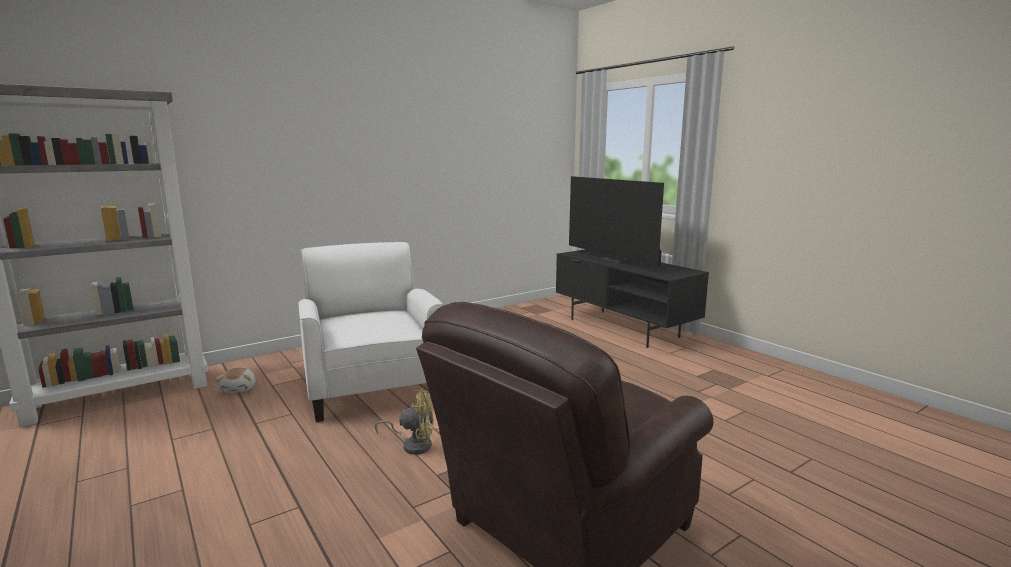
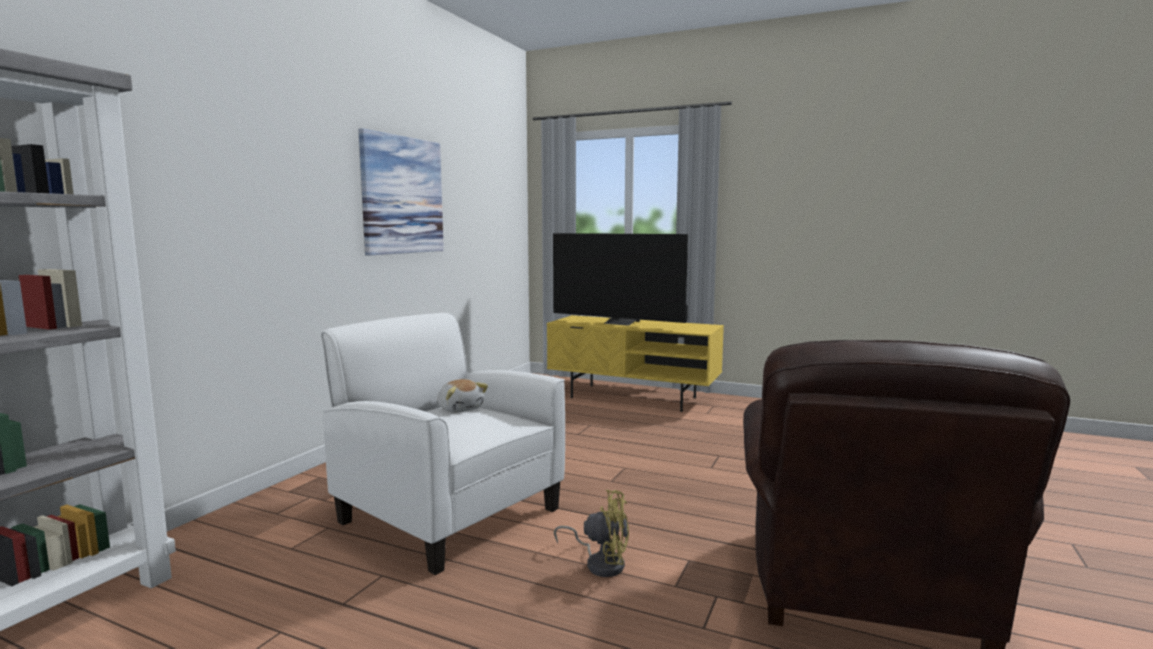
camera: 30 degrees left, 5 degrees down
plush toy [215,368,256,393] -> plush toy moved to [438,379,488,412]
yellow fan [375,390,434,455] -> yellow fan turned 45 degrees clockwise [554,489,629,577]
black tv stand [556,249,709,348] -> yellow tv stand [547,315,724,412]
none -> picture [358,128,444,255]

